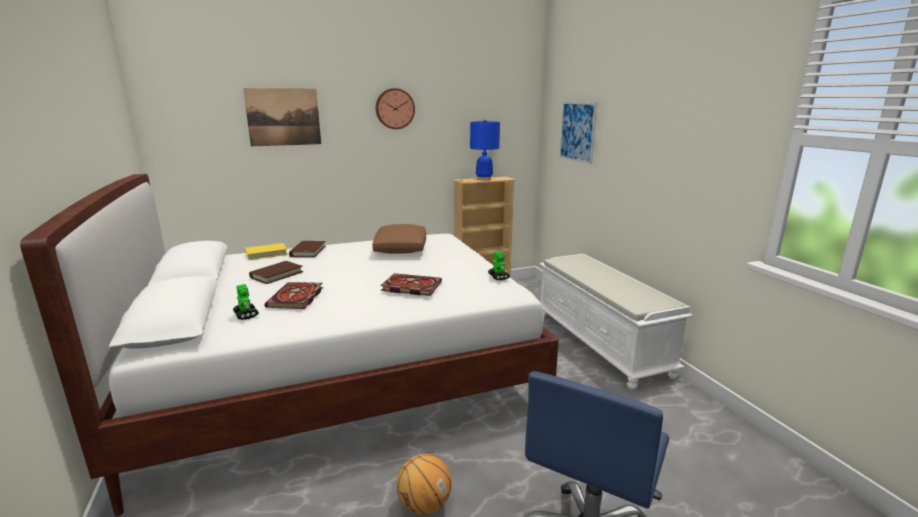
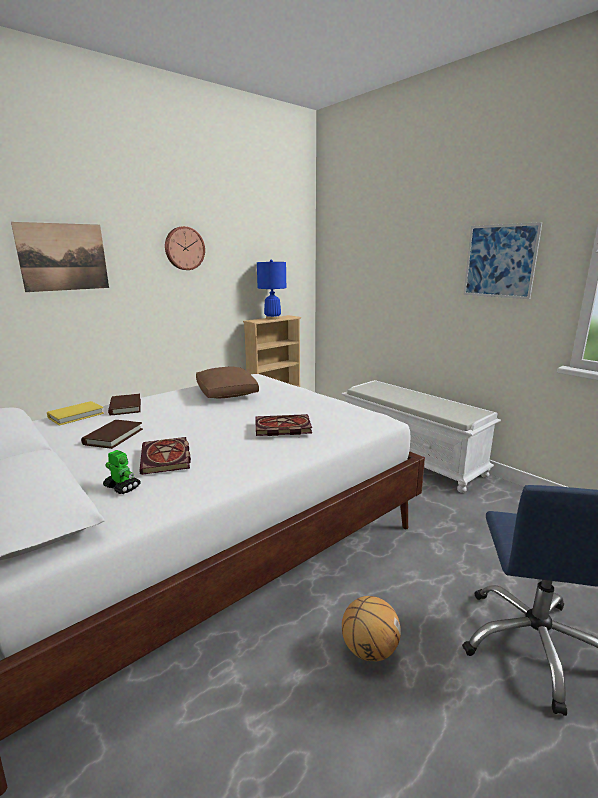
camera: 20 degrees left, 0 degrees up
toy robot [488,251,510,280] -> none
picture [559,102,597,164] -> picture moved to [463,222,542,299]

